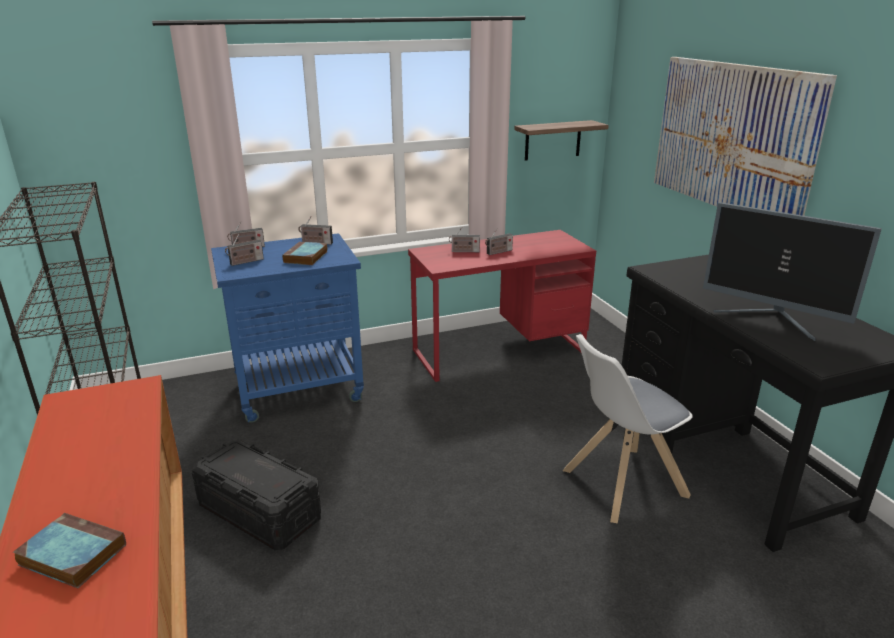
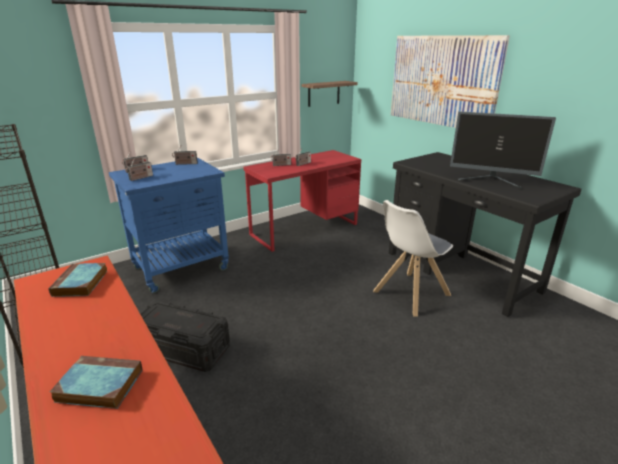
camera: 15 degrees left, 0 degrees up
book [282,241,328,265] -> book moved to [48,263,107,297]

